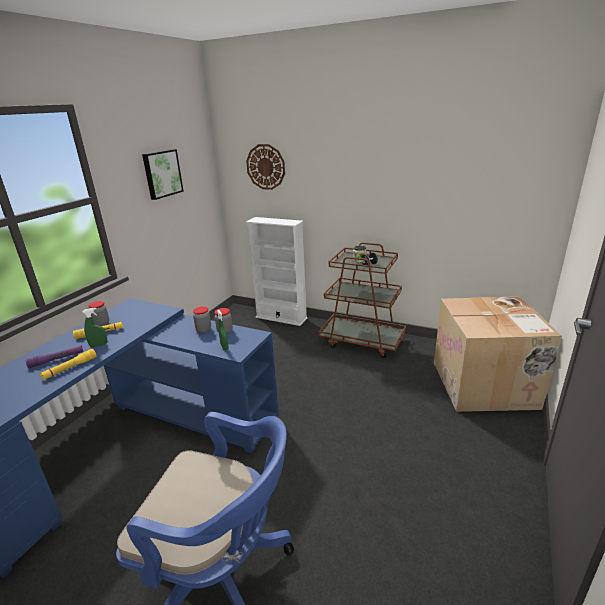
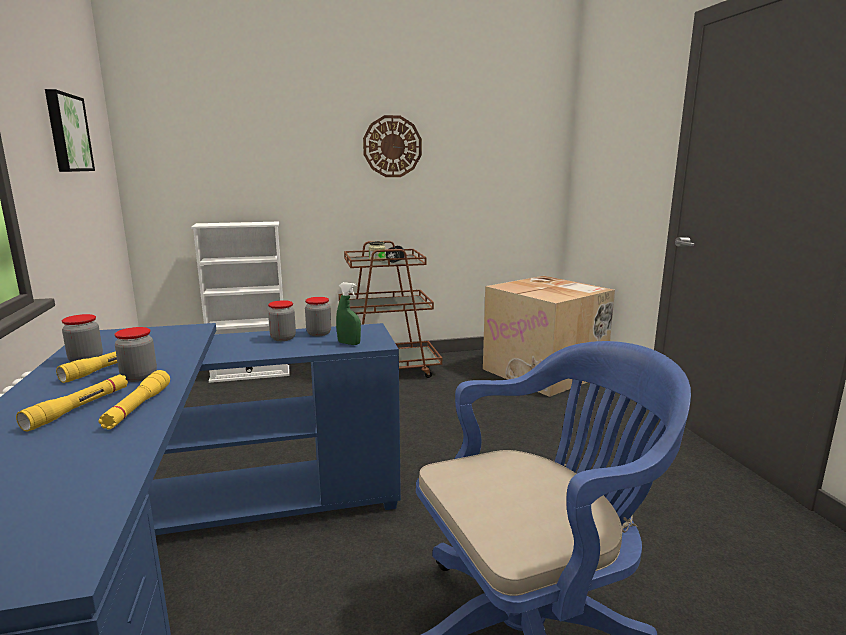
camera: 40 degrees left, 10 degrees down
purple flashlight [26,345,83,368] -> yellow flashlight [16,374,128,431]
green spray bottle [82,308,107,347] -> jar [114,327,157,382]
wall clock [246,144,285,190] -> wall clock moved to [363,115,422,177]

